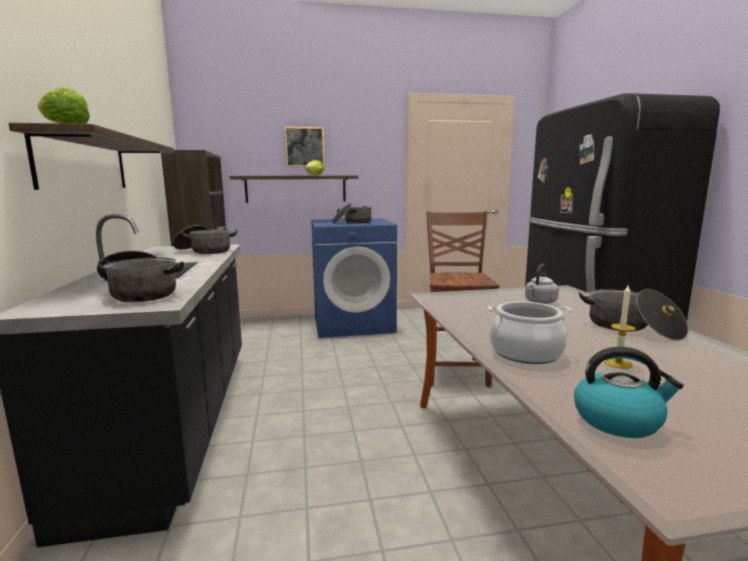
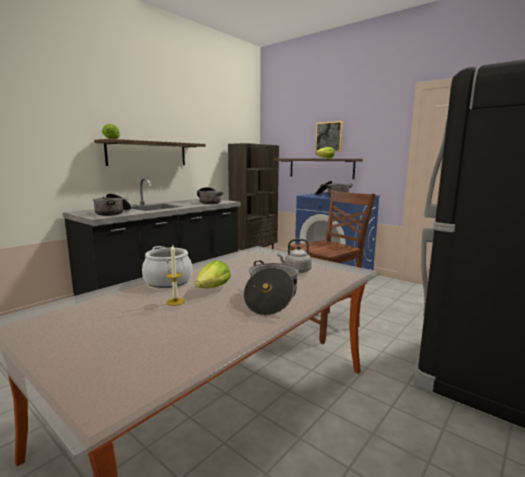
camera: 50 degrees right, 0 degrees up
kettle [574,347,684,438] -> none
none -> lettuce [195,260,231,289]

